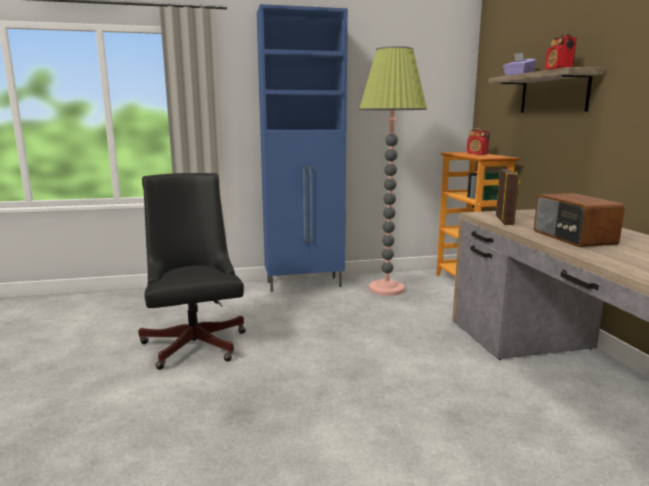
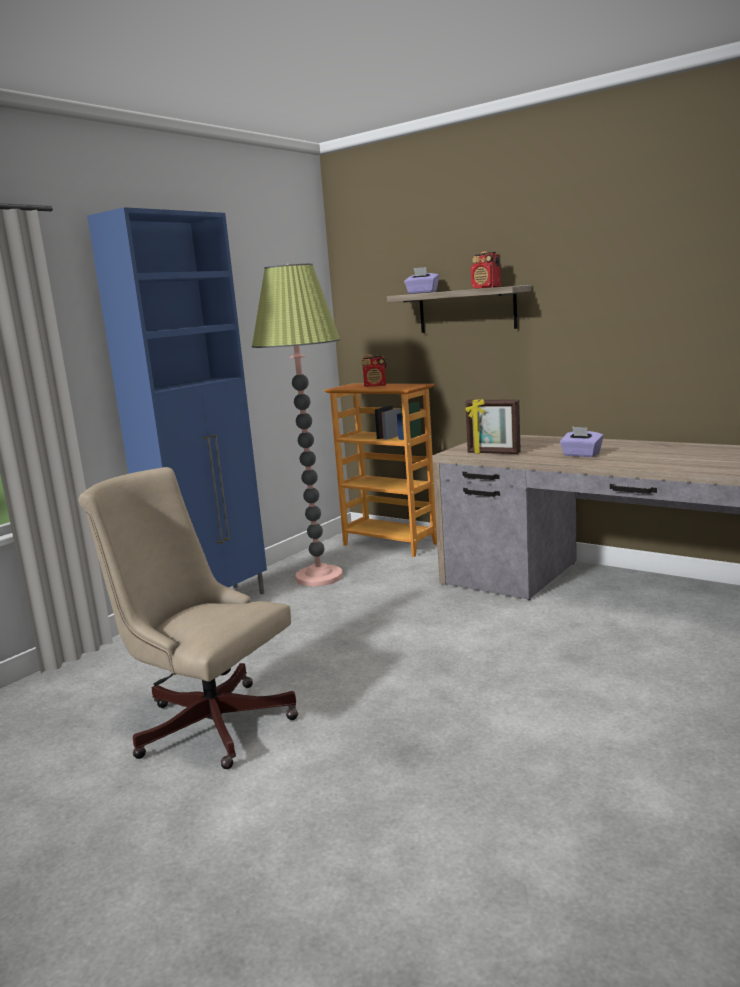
camera: 40 degrees left, 0 degrees up
black office chair [139,173,246,370] -> beige office chair [79,467,298,769]
picture frame [496,169,520,225] -> picture frame turned 150 degrees clockwise [465,399,521,454]
radio [534,193,625,247] -> purple tissue box [560,426,603,457]

